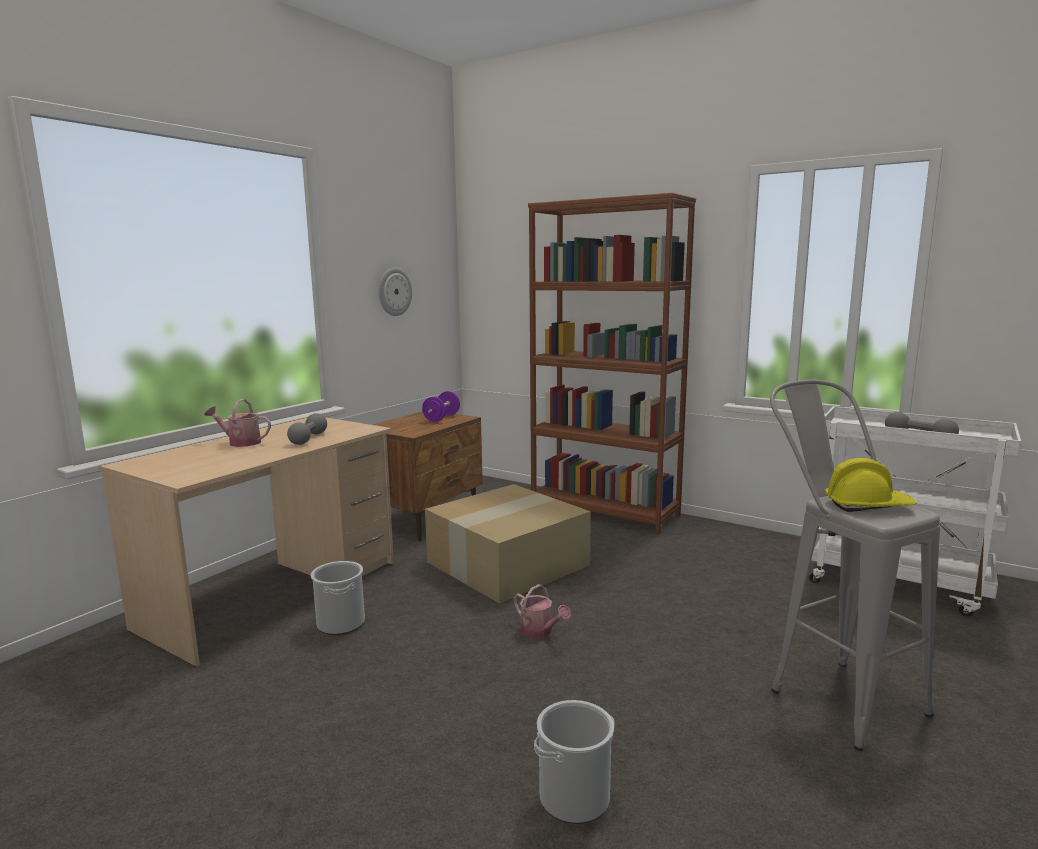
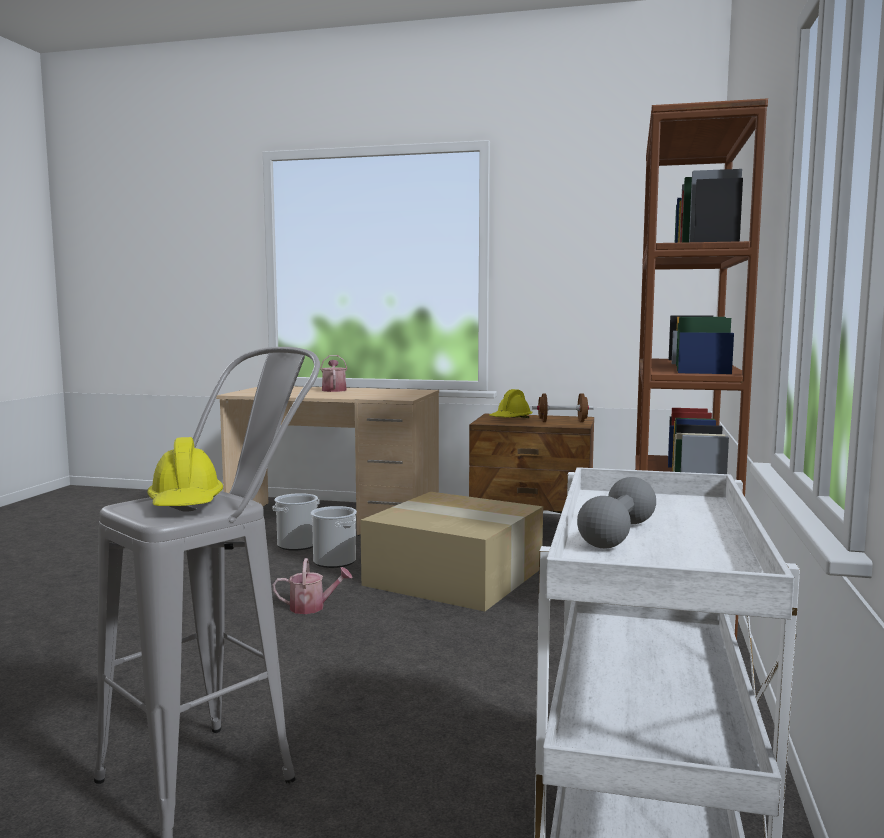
camera: 70 degrees right, 5 degrees down
grey dumbbell [287,413,327,445] -> none
wall clock [379,268,412,316] -> none
purple dumbbell [422,391,460,422] -> brown dumbbell [532,393,594,422]
watering can [514,584,571,638] -> watering can turned 120 degrees counterclockwise [272,558,353,614]
bucket [534,700,614,824] -> bucket moved to [311,506,357,568]
none -> yellow hard hat [489,389,532,418]

